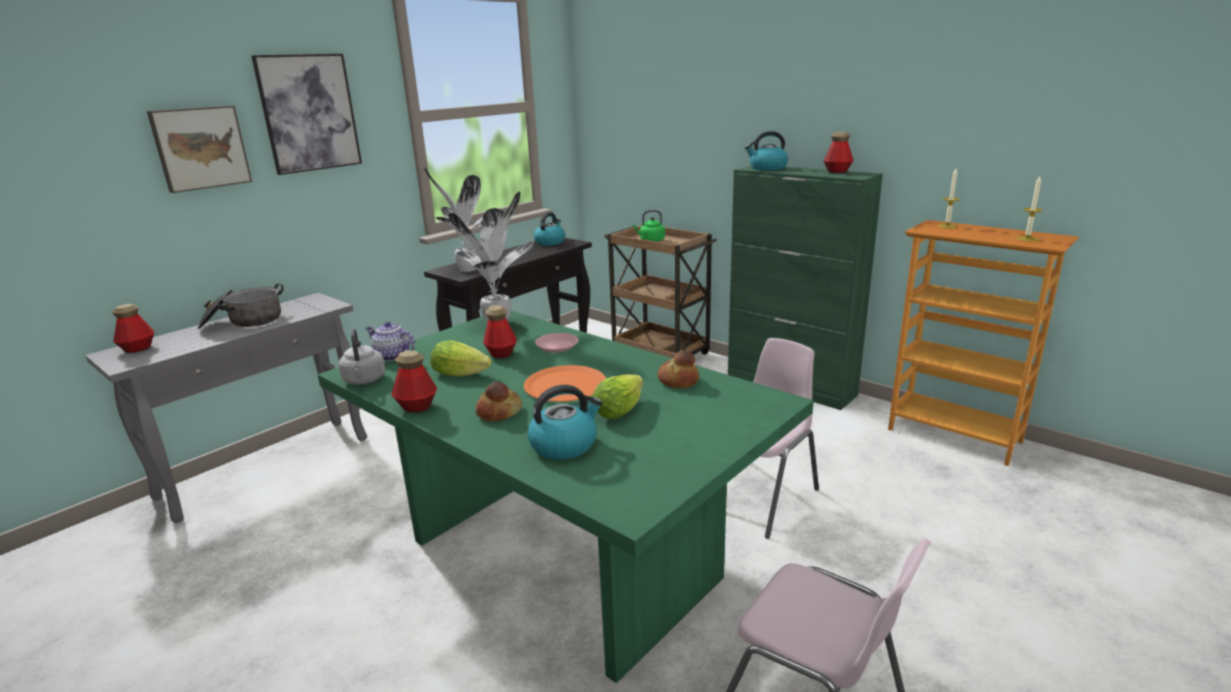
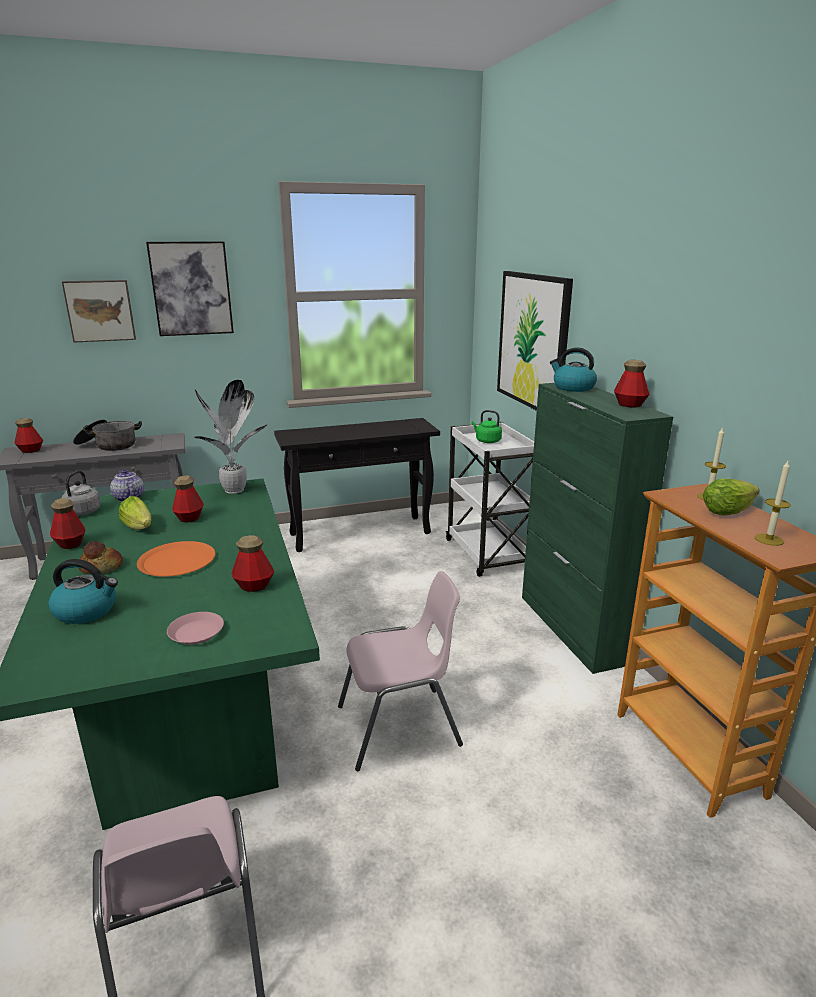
camera: 30 degrees right, 0 degrees up
potted plant [424,167,483,272] -> none
kettle [534,212,565,246] -> none
pink plate [535,333,579,353] -> pink plate moved to [167,612,224,645]
lettuce [592,374,643,419] -> lettuce moved to [703,479,759,515]
brown cart [604,224,717,358] -> white cart [445,422,534,577]
bread [657,351,699,388] -> bottle [232,535,274,592]
none -> picture [497,271,573,411]

